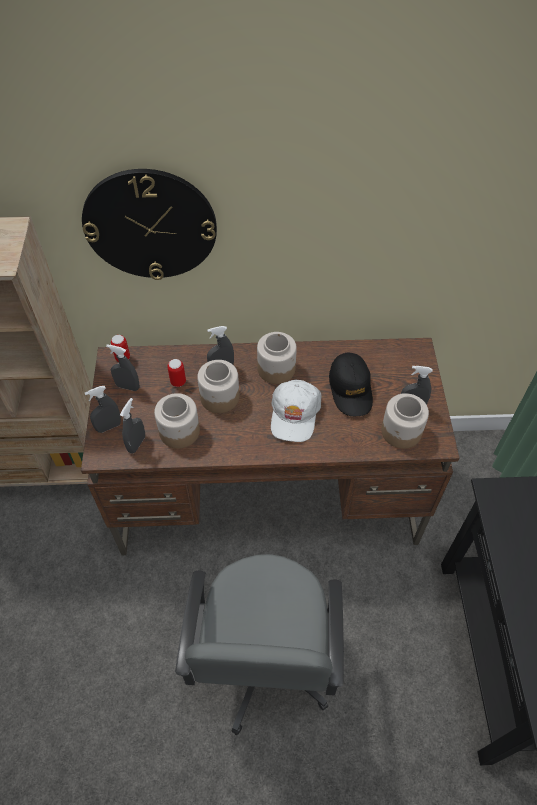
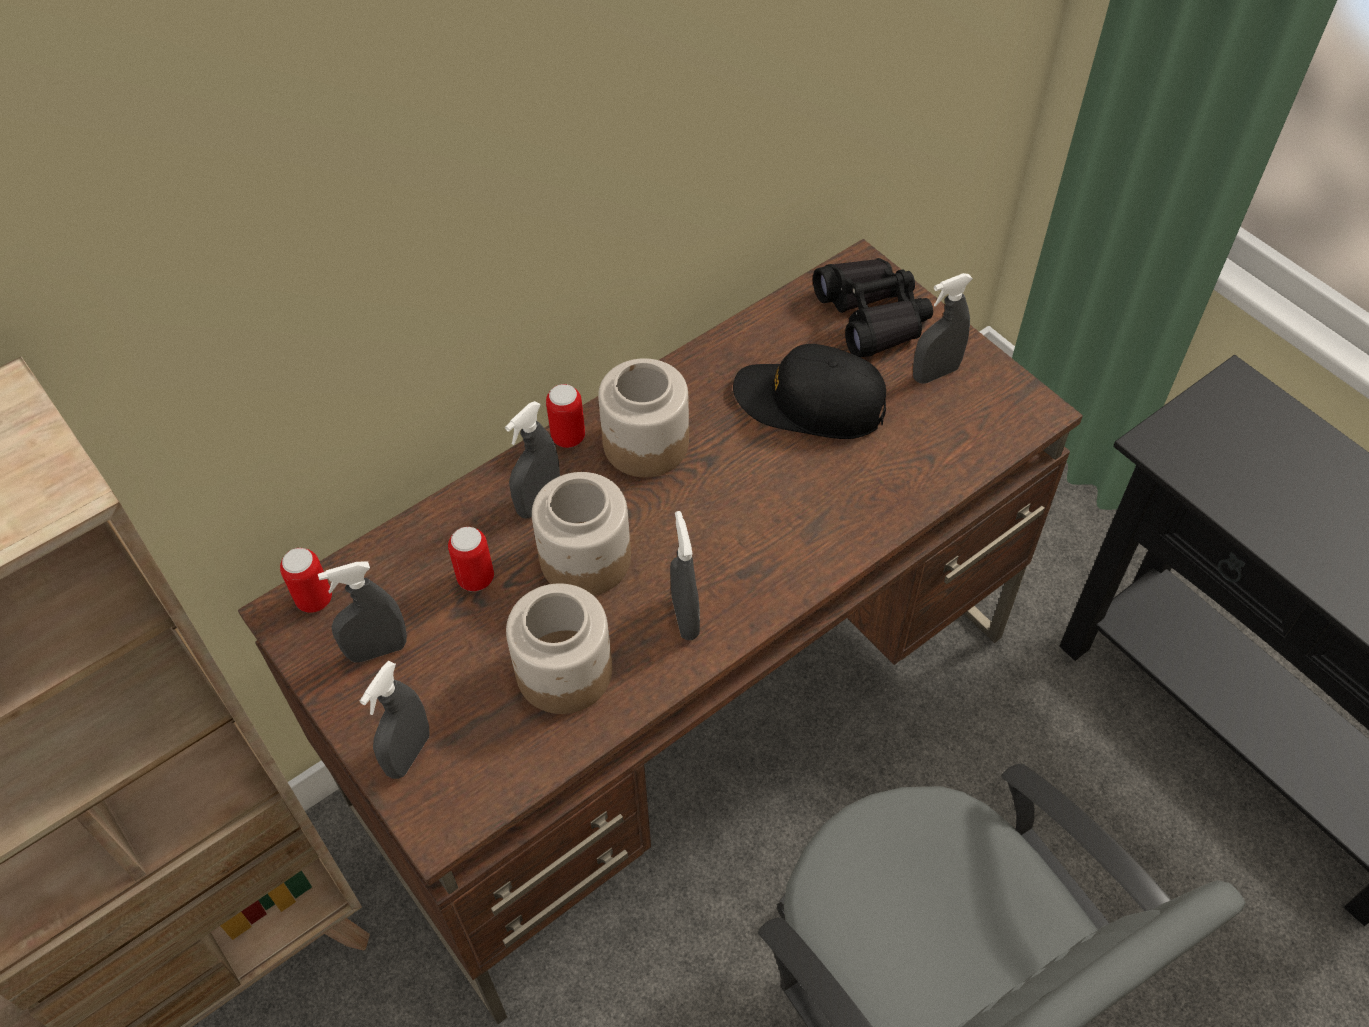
camera: 35 degrees left, 0 degrees up
wall clock [82,169,217,280] -> none
grey spray bottle [120,398,145,453] -> grey spray bottle moved to [670,511,700,640]
white cap [271,380,321,442] -> none
black cap [329,352,373,416] -> black cap turned 150 degrees clockwise [733,344,886,439]
jar [381,393,429,449] -> none
none -> can [546,384,585,448]
none -> black binoculars [813,258,933,357]

